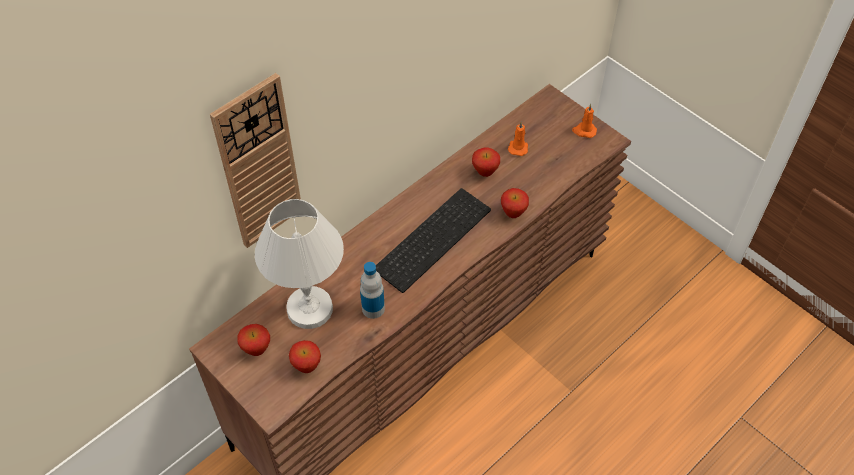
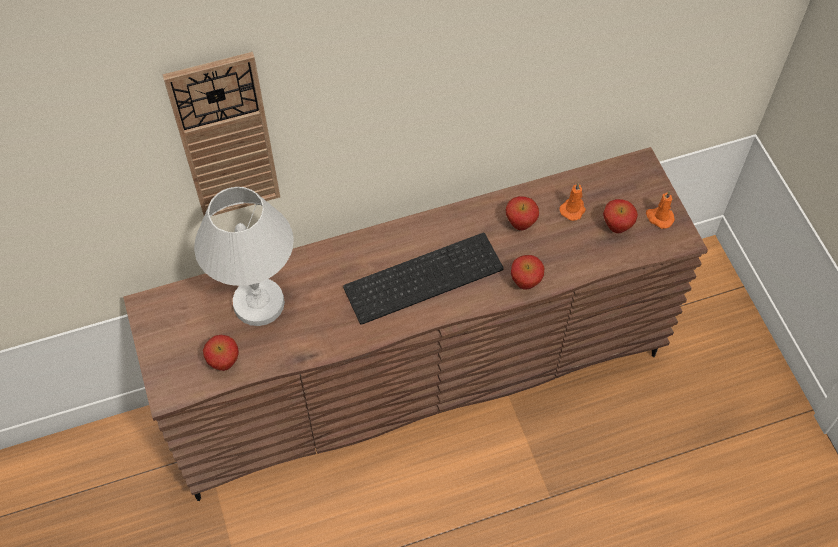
camera: 25 degrees right, 5 degrees up
apple [237,324,270,356] -> apple moved to [603,199,638,233]
bottle [360,262,385,319] -> none

